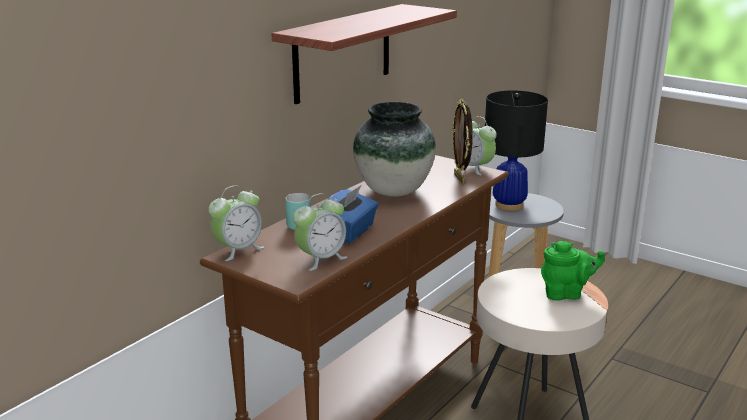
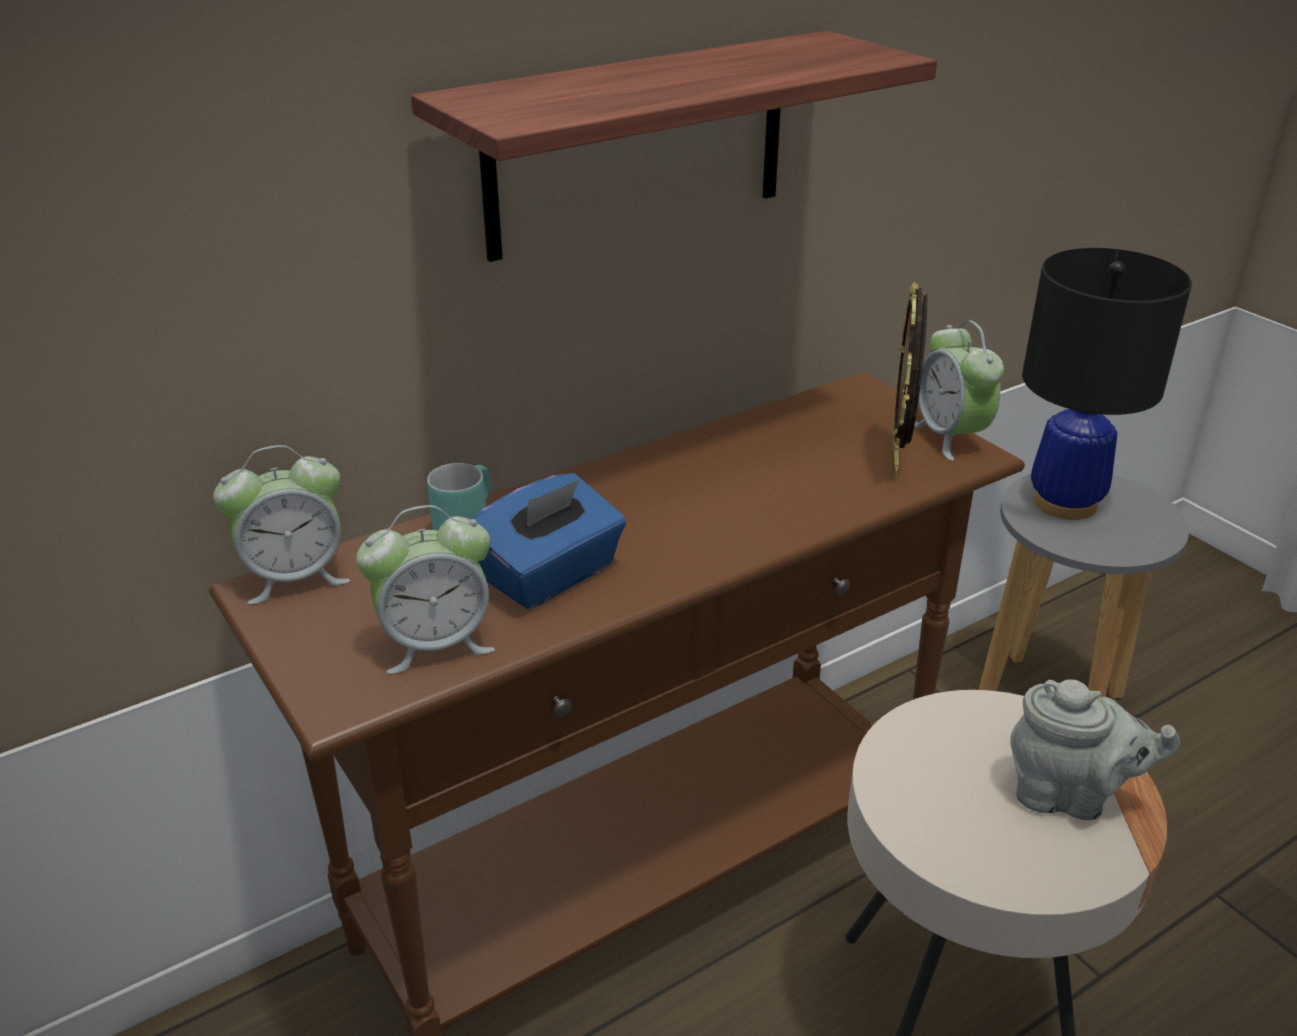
camera: 20 degrees right, 10 degrees up
vase [353,102,436,197] -> none
green teapot [541,241,605,301] -> grey teapot [1010,679,1180,820]

